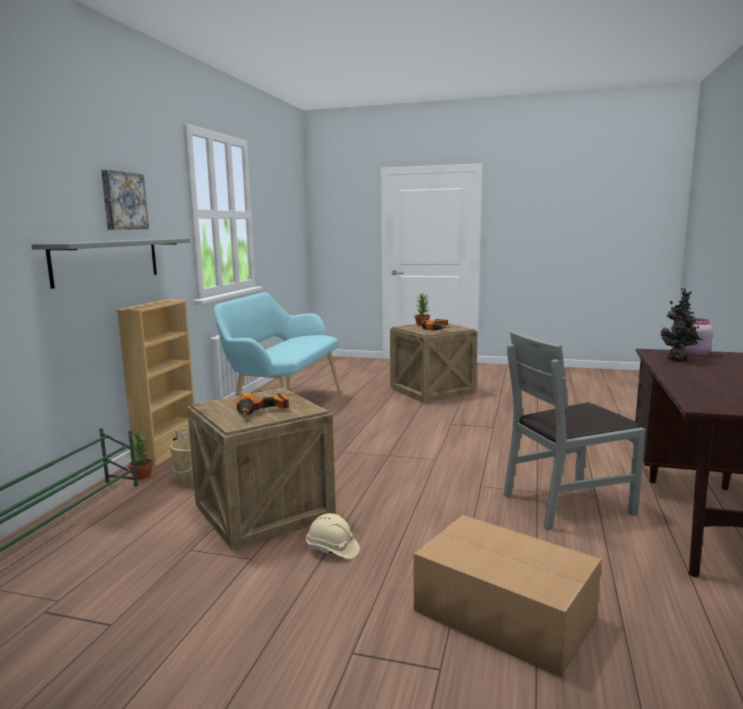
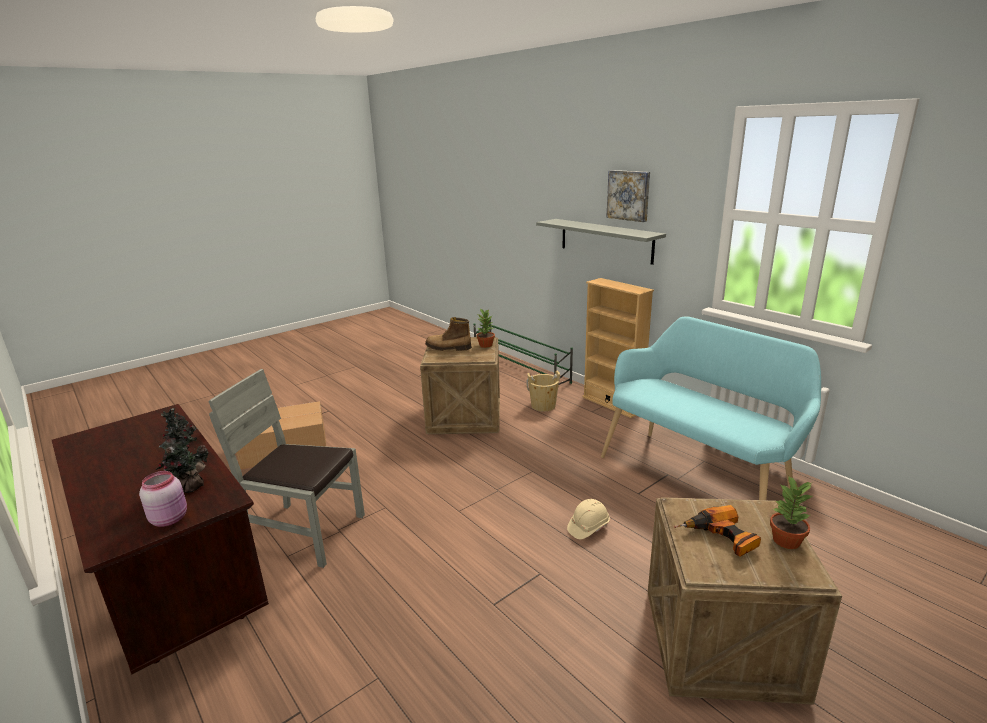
camera: 125 degrees right, 10 degrees up
potted plant [128,432,153,479] -> potted plant moved to [476,309,495,348]
power drill [236,392,289,417] -> boot [425,317,472,351]
beige hard hat [306,513,360,559] -> beige hard hat moved to [567,499,610,539]
grey chair [503,331,646,530] -> grey chair turned 90 degrees counterclockwise [208,369,365,568]

